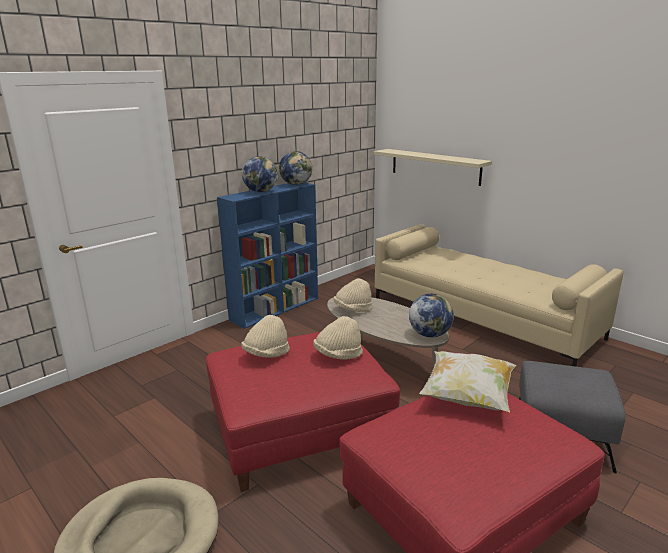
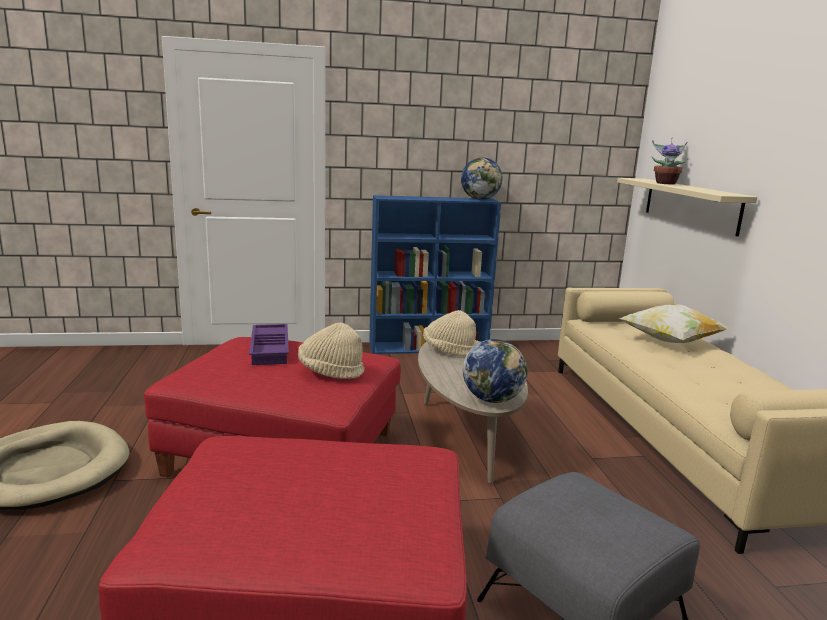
camera: 35 degrees right, 5 degrees down
beige hat [241,315,290,358] -> purple tray [249,324,289,365]
globe [242,156,278,192] -> none
pillow [419,351,516,412] -> pillow moved to [619,305,729,343]
none -> potted plant [652,139,688,184]

